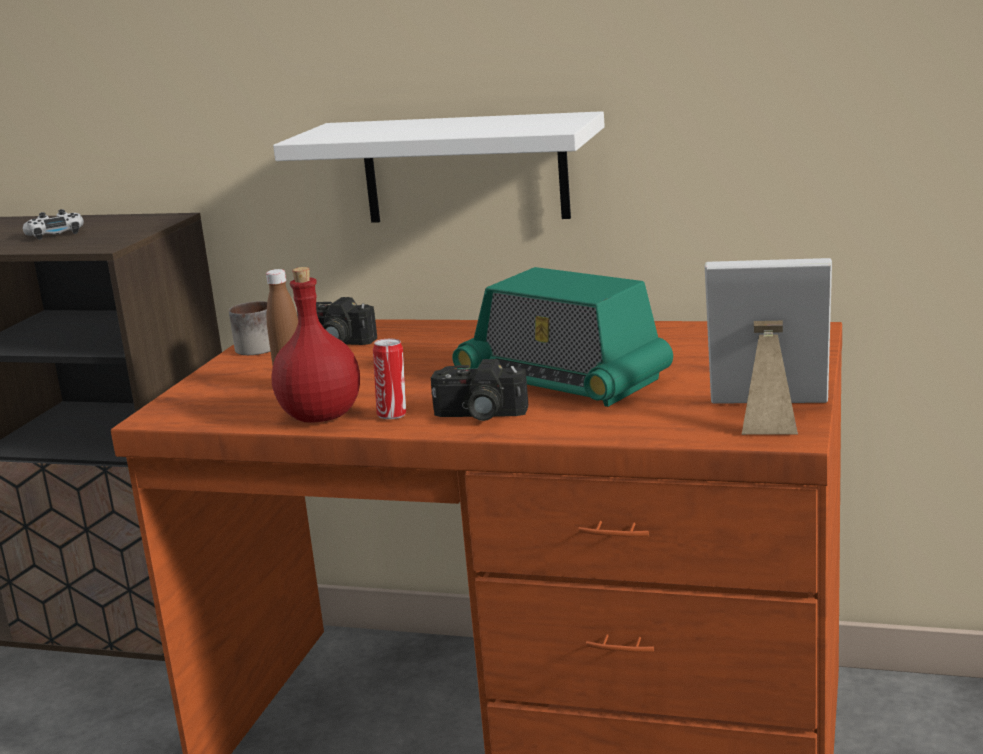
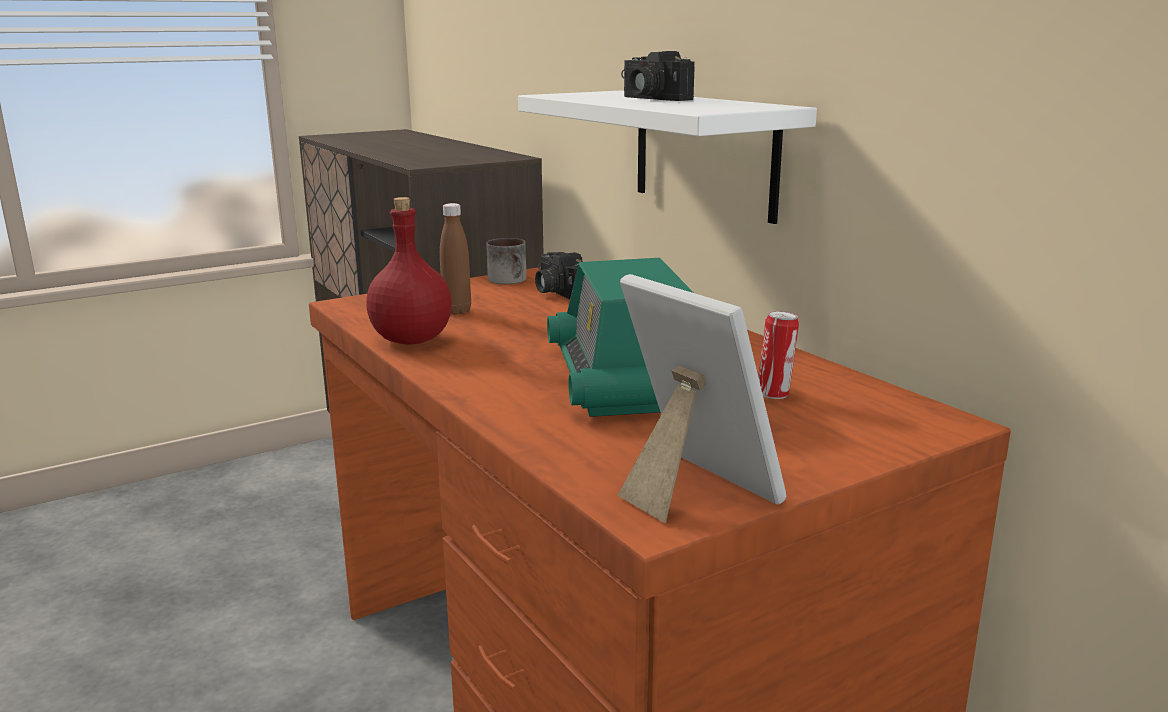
camera: 40 degrees right, 0 degrees up
white game controller [23,209,84,240] -> none
can [373,339,406,419] -> can moved to [758,311,799,399]
camera [431,359,528,421] -> camera moved to [621,51,695,101]

